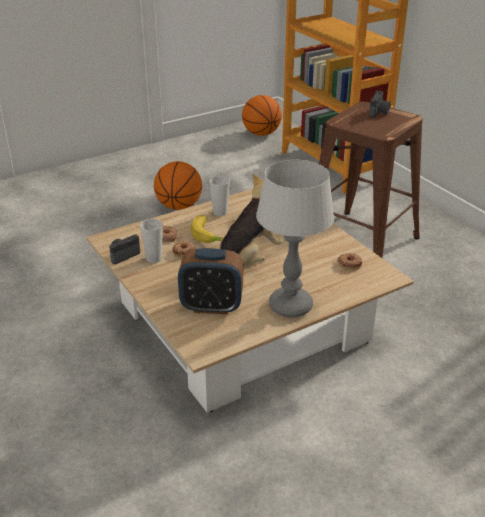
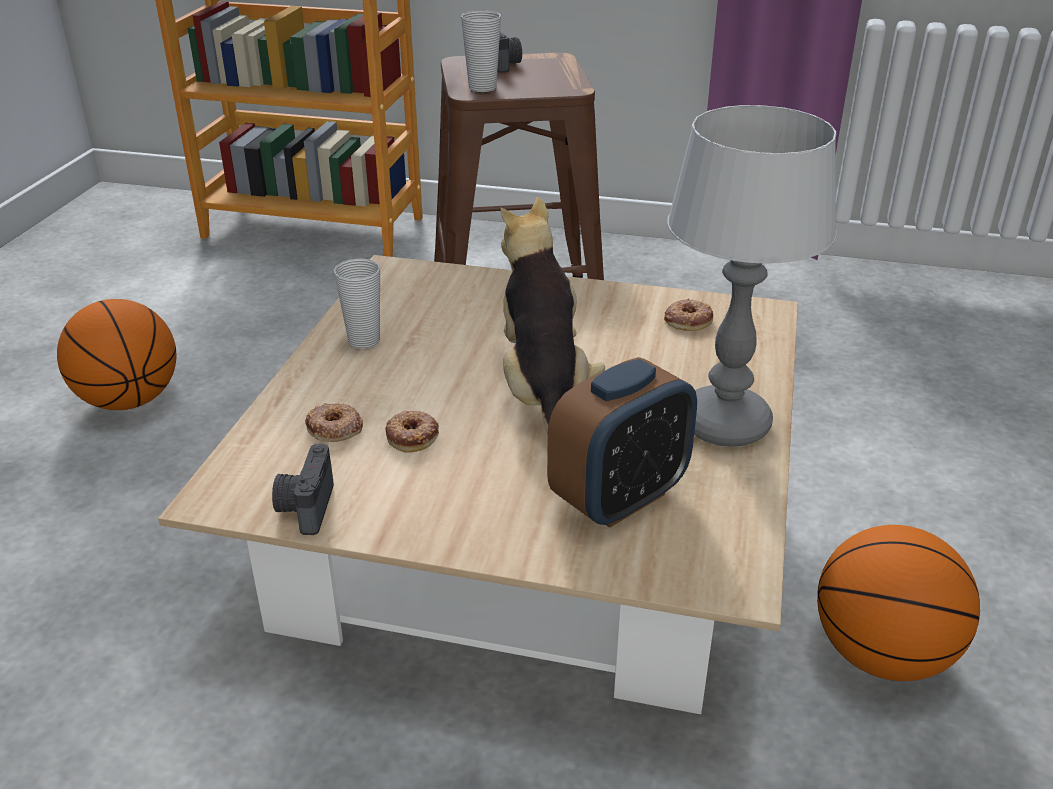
camera: 45 degrees left, 0 degrees up
cup [140,219,163,263] -> cup moved to [461,10,501,92]
banana [191,215,223,243] -> none
basketball [242,95,282,136] -> basketball moved to [817,525,980,681]

